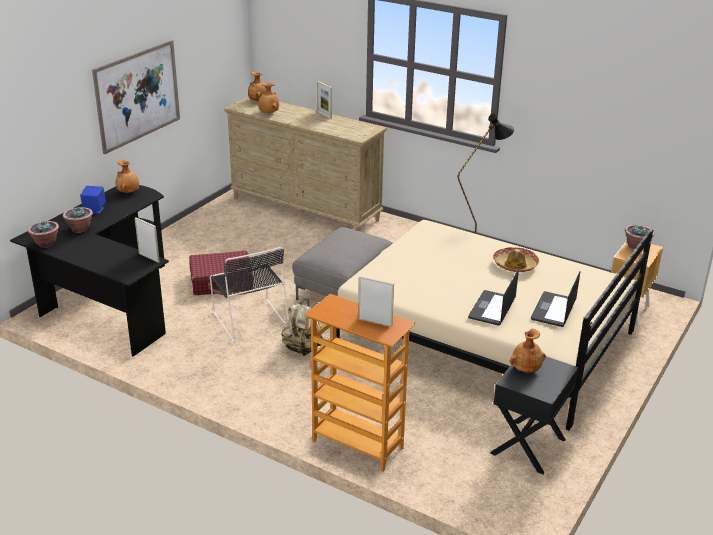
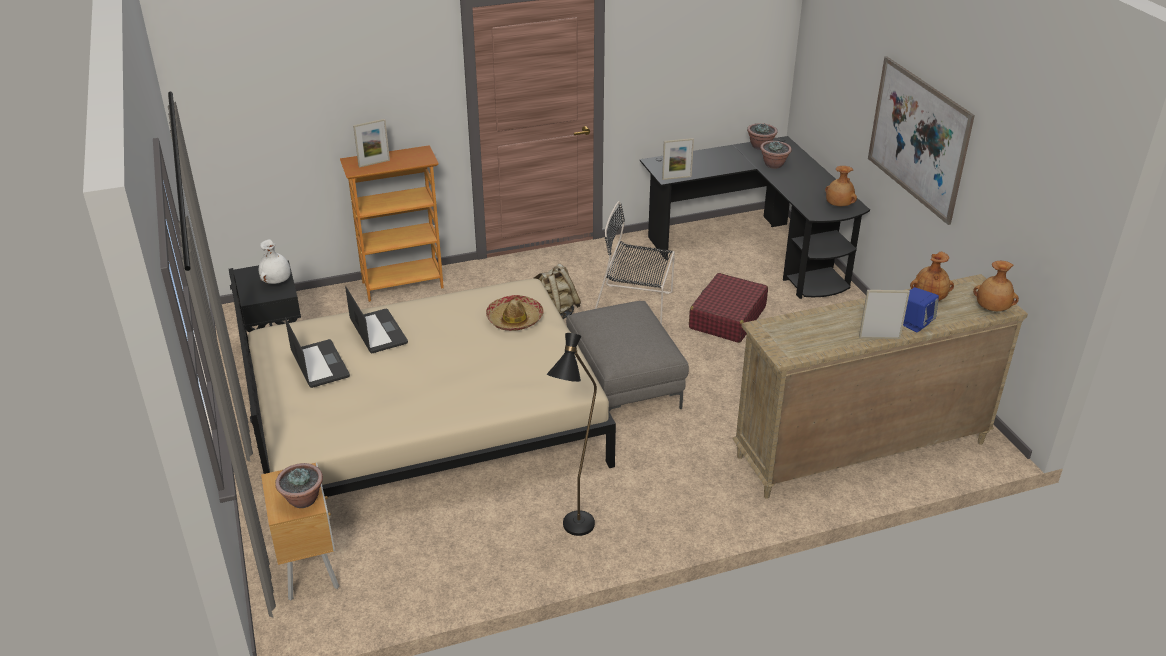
camera: 130 degrees right, 5 degrees up
blue speaker [80,186,106,214] -> blue speaker moved to [903,287,939,332]
hat [493,247,539,272] -> hat moved to [486,295,544,331]
brown vase [510,329,546,373] -> white vase [259,239,291,284]

